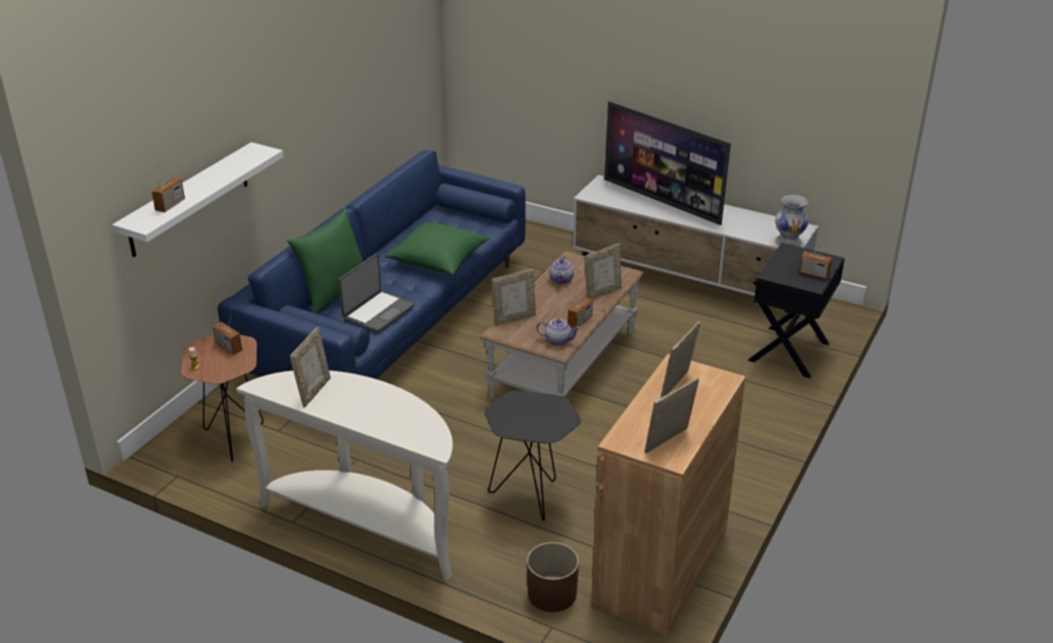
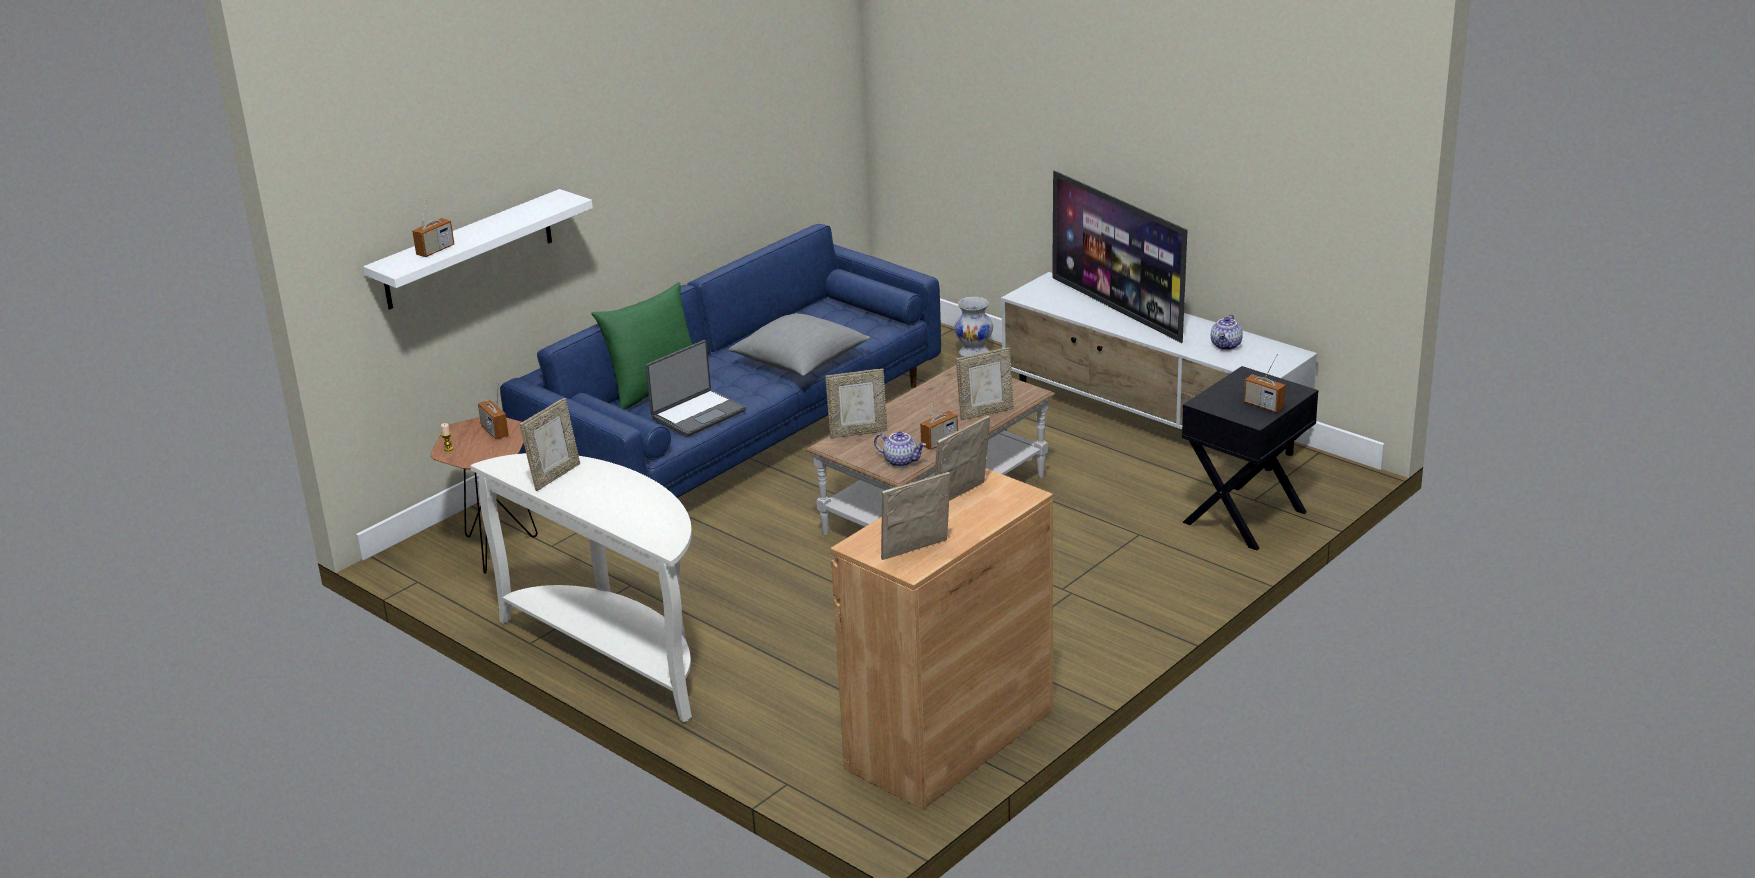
camera: 15 degrees right, 5 degrees down
green pillow [385,221,490,274] -> grey pillow [728,313,871,376]
black side table [484,391,581,521] -> none
brown planter [527,542,579,612] -> none
teapot [549,256,574,284] -> teapot moved to [1211,314,1243,350]
white vase [775,195,809,246] -> white vase moved to [954,297,993,357]

